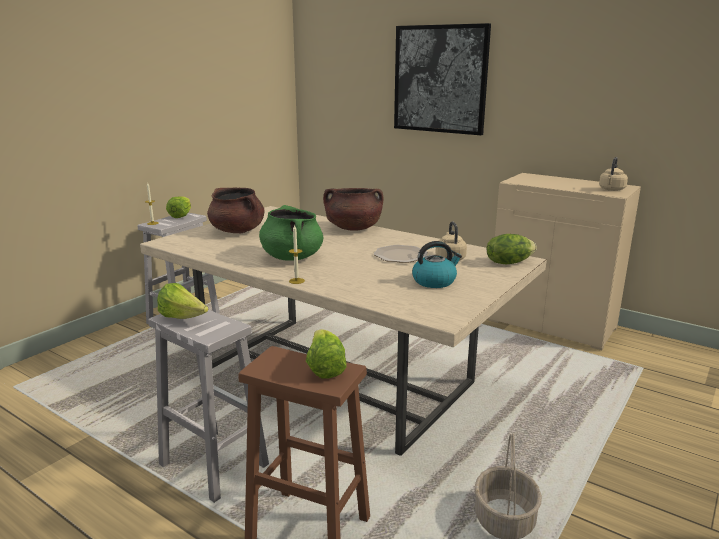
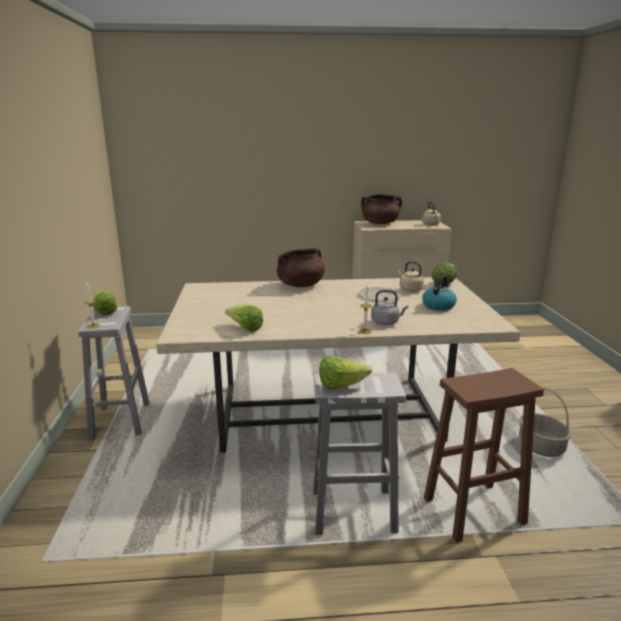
camera: 40 degrees left, 0 degrees up
brown cooking pot [207,188,264,233] -> brown cooking pot moved to [361,194,402,224]
green cooking pot [259,205,323,261] -> none
lettuce [306,329,346,379] -> lettuce moved to [225,305,263,332]
picture [394,23,491,135] -> none
none -> grey kettle [371,290,408,325]

